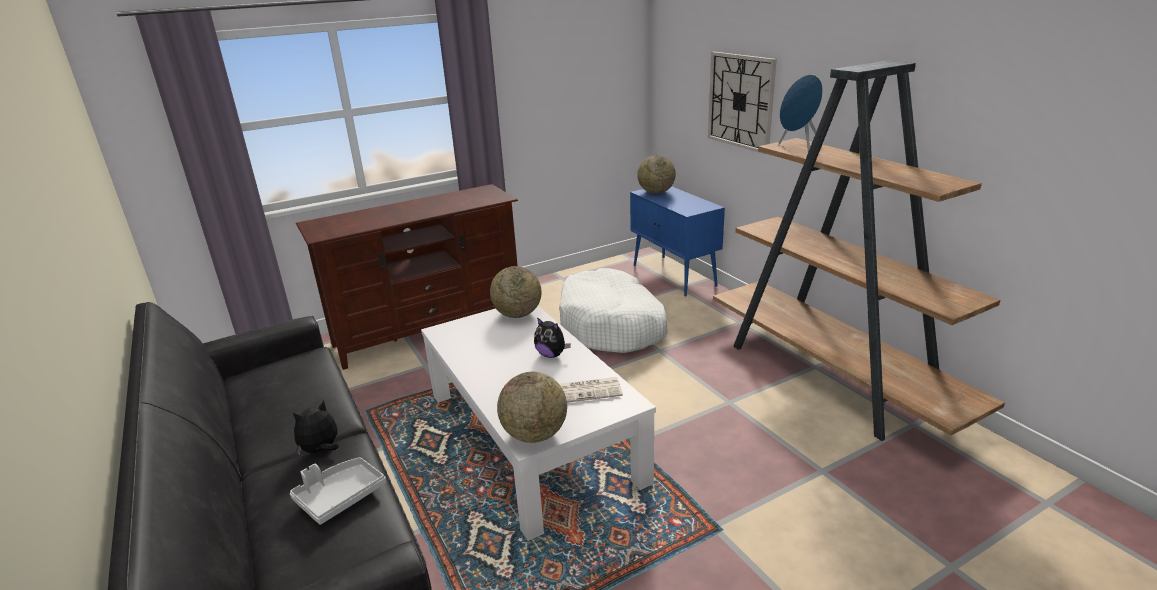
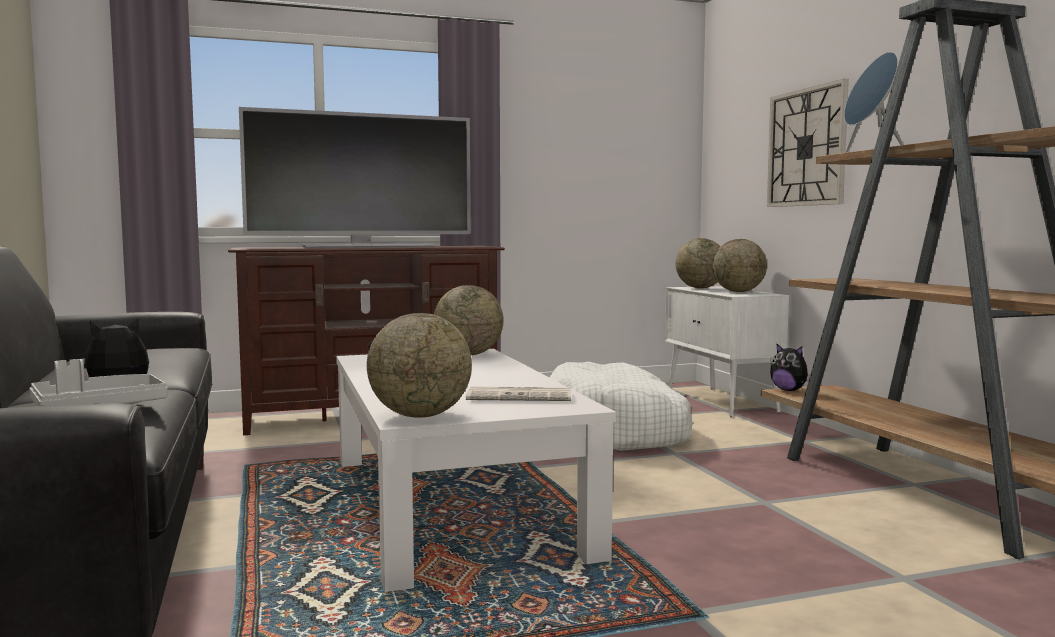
camera: 10 degrees right, 20 degrees down
plush toy [534,317,571,358] -> plush toy moved to [770,344,810,391]
blue cabinet [630,186,725,297] -> white cabinet [665,286,789,417]
none -> television [239,107,471,248]
none -> globe [712,239,767,292]

